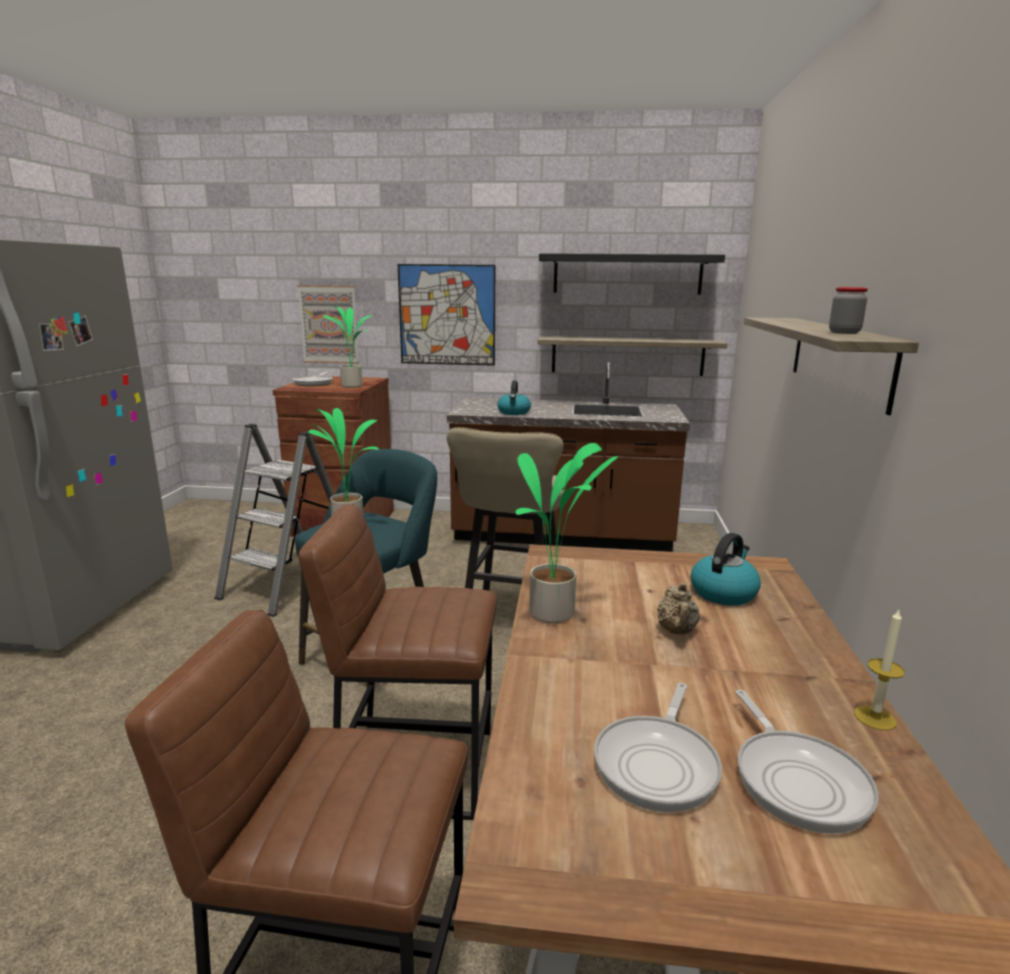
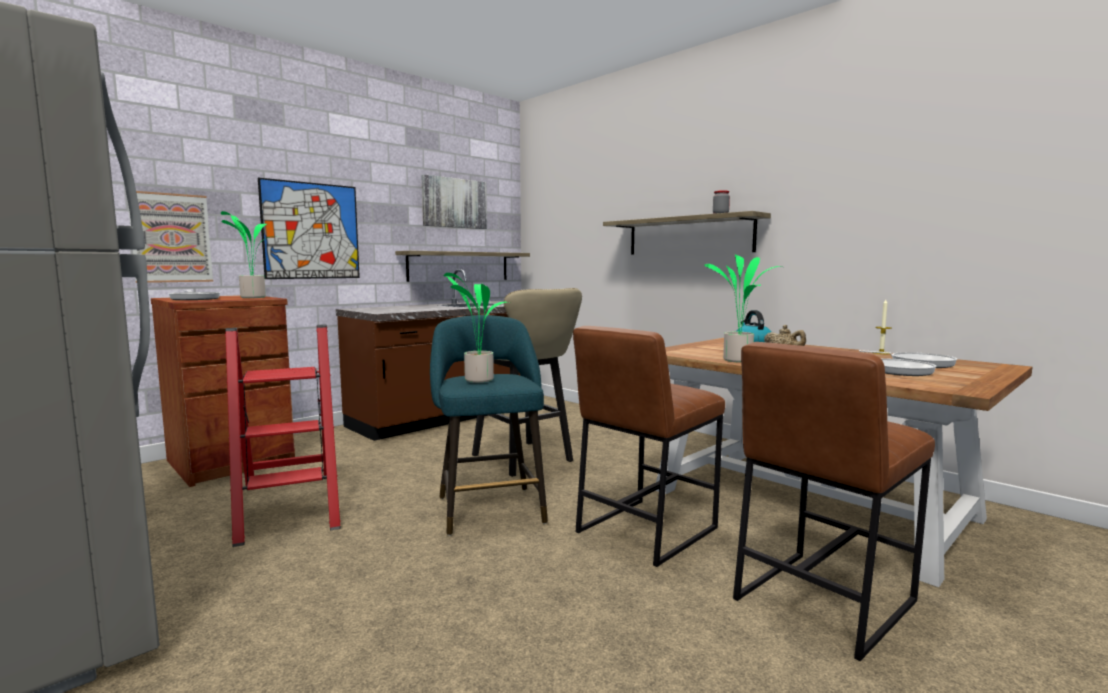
camera: 50 degrees left, 10 degrees down
grey step ladder [214,424,334,617] -> red step ladder [225,324,341,547]
kettle [497,380,531,415] -> none
black shelf [539,253,725,295] -> picture [421,174,487,229]

